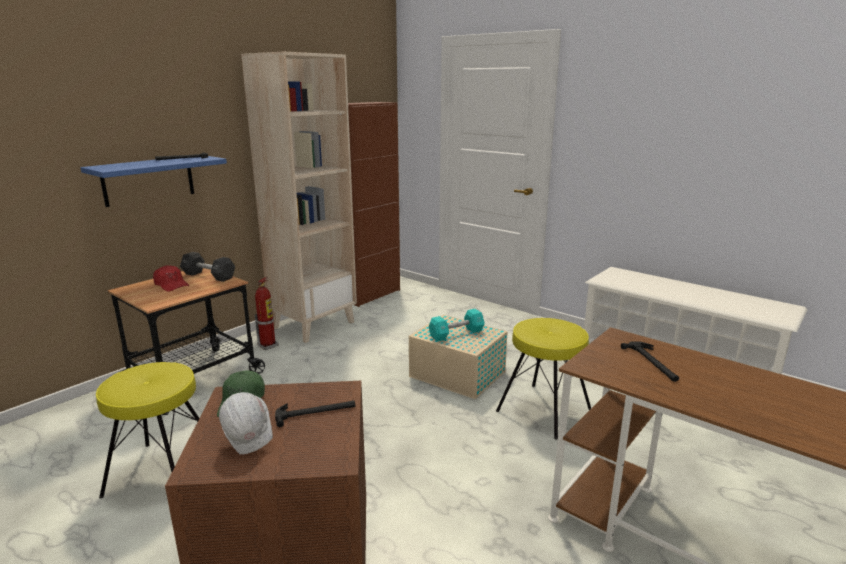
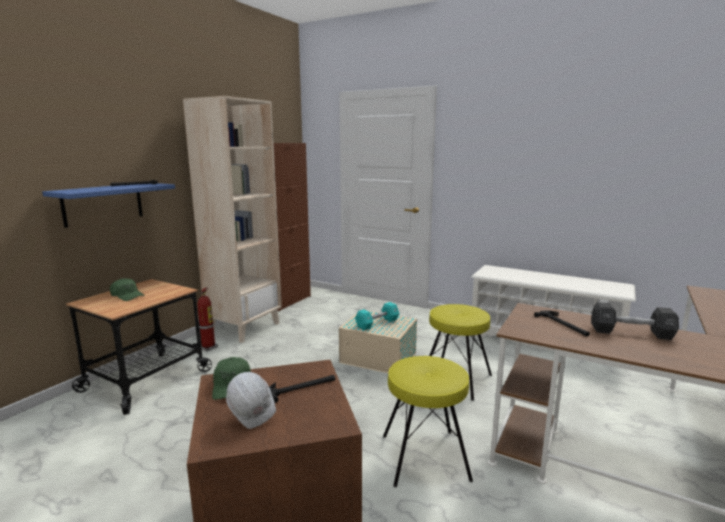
camera: 10 degrees left, 5 degrees down
yellow stool [96,362,199,499] -> yellow stool moved to [383,356,473,487]
red cap [153,265,189,292] -> green cap [110,278,145,301]
black dumbbell [180,252,235,282] -> black dumbbell moved to [591,302,679,340]

